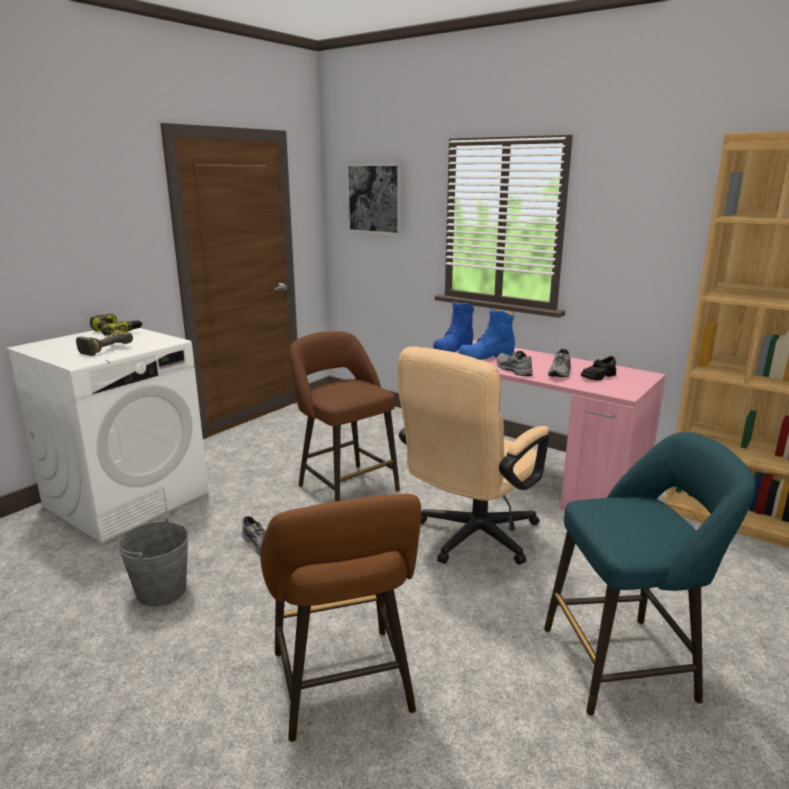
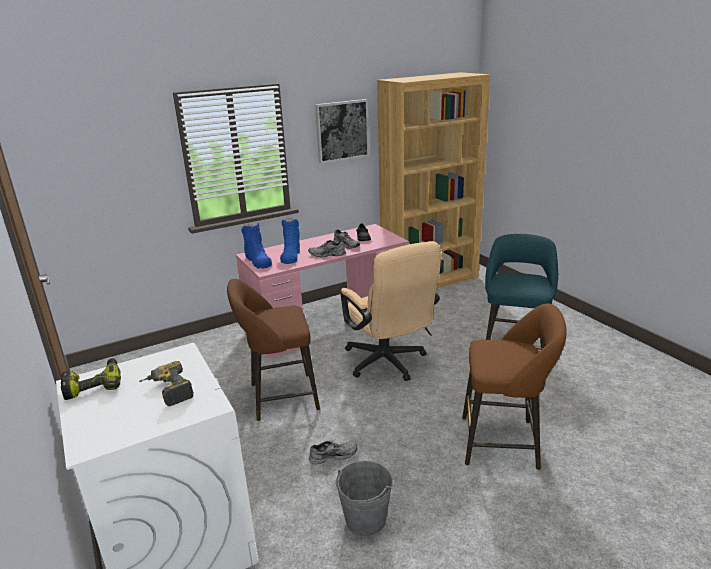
camera: 65 degrees left, 5 degrees up
picture [346,163,403,235] -> picture moved to [315,99,369,164]

